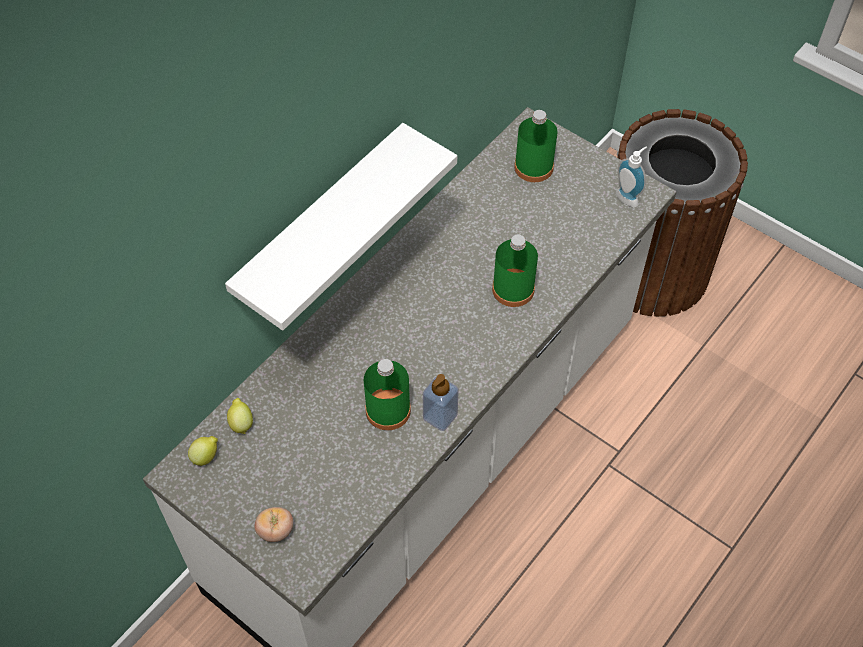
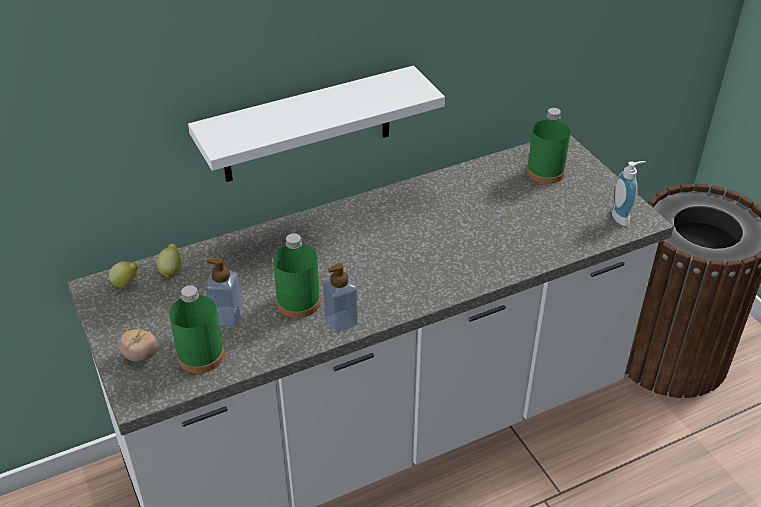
camera: 25 degrees right, 15 degrees down
green bottle [492,235,538,307] -> green bottle moved to [169,285,225,373]
none -> soap dispenser [205,258,243,327]

